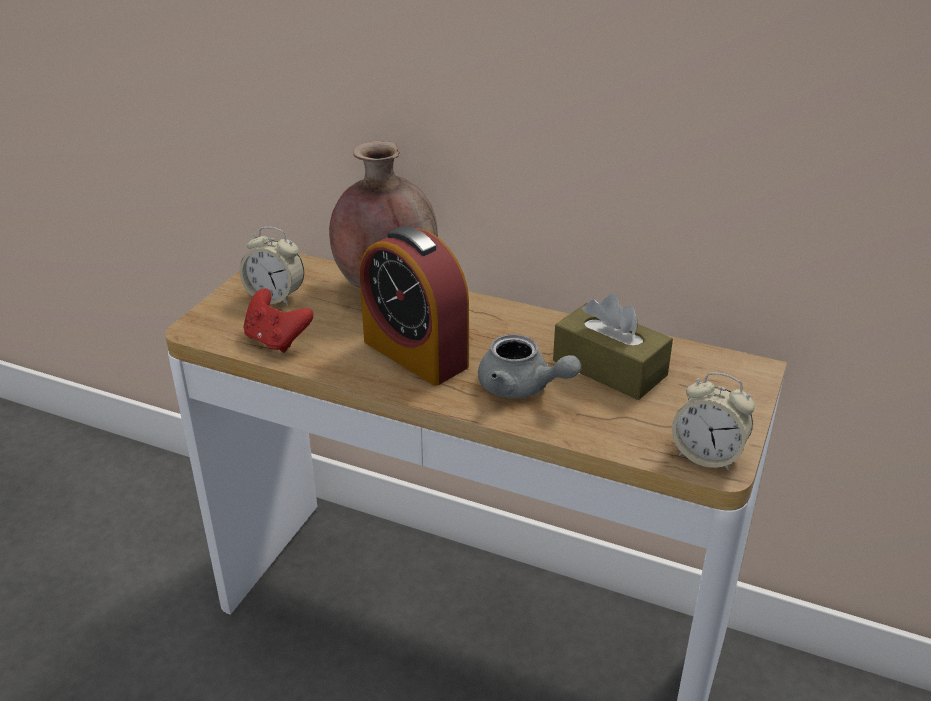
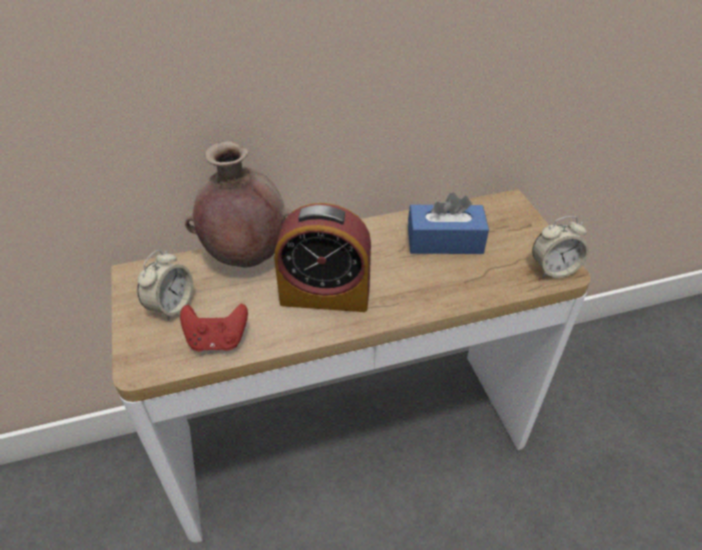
camera: 40 degrees left, 10 degrees up
alarm clock [240,227,304,306] -> alarm clock turned 45 degrees counterclockwise [137,250,193,321]
grey teapot [478,334,581,399] -> none
brown tissue box [553,294,673,400] -> blue tissue box [408,193,489,254]

